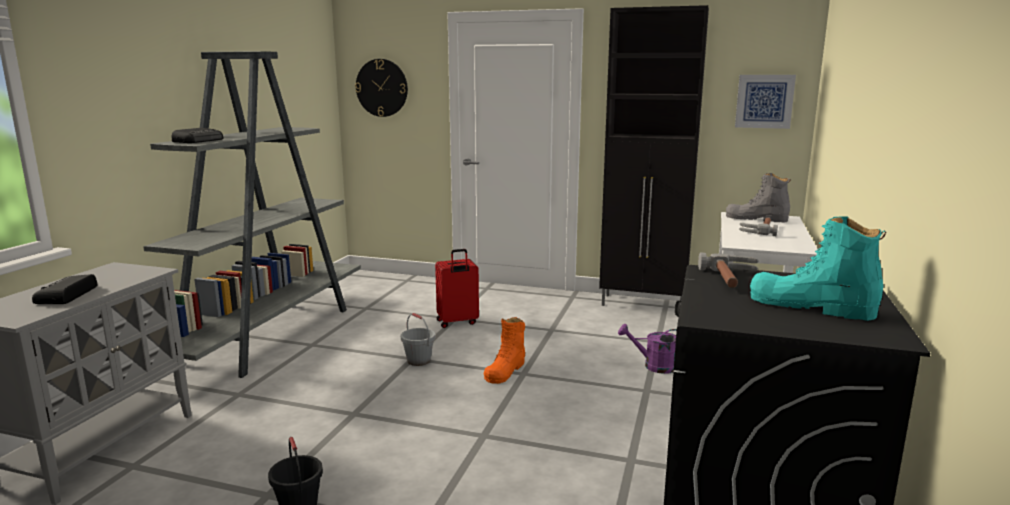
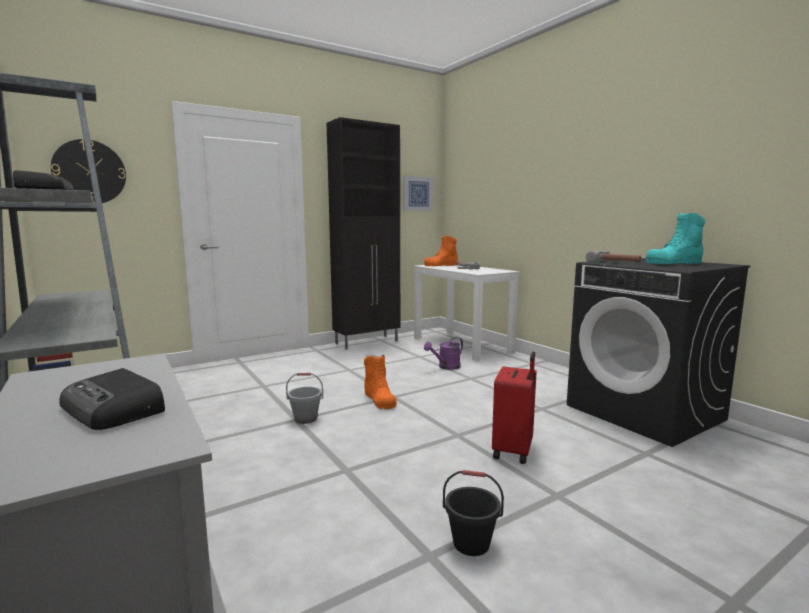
camera: 50 degrees left, 5 degrees down
red suitcase [435,249,479,328] -> red suitcase moved to [492,352,537,464]
grey boot [726,173,791,222] -> orange boot [424,236,458,266]

